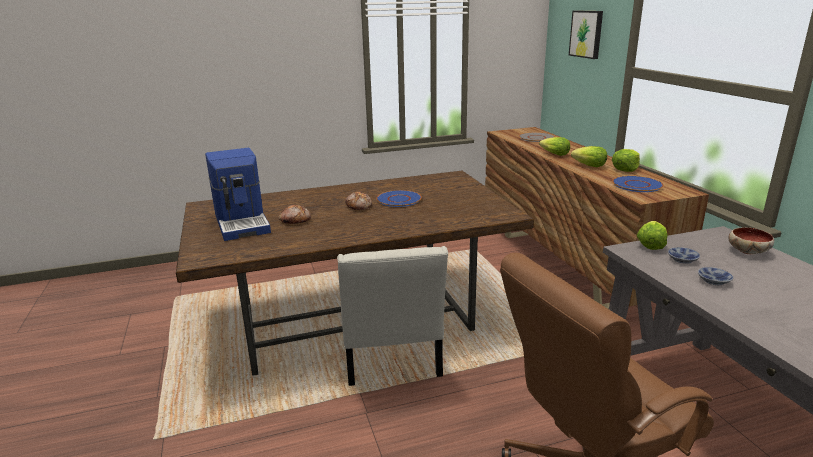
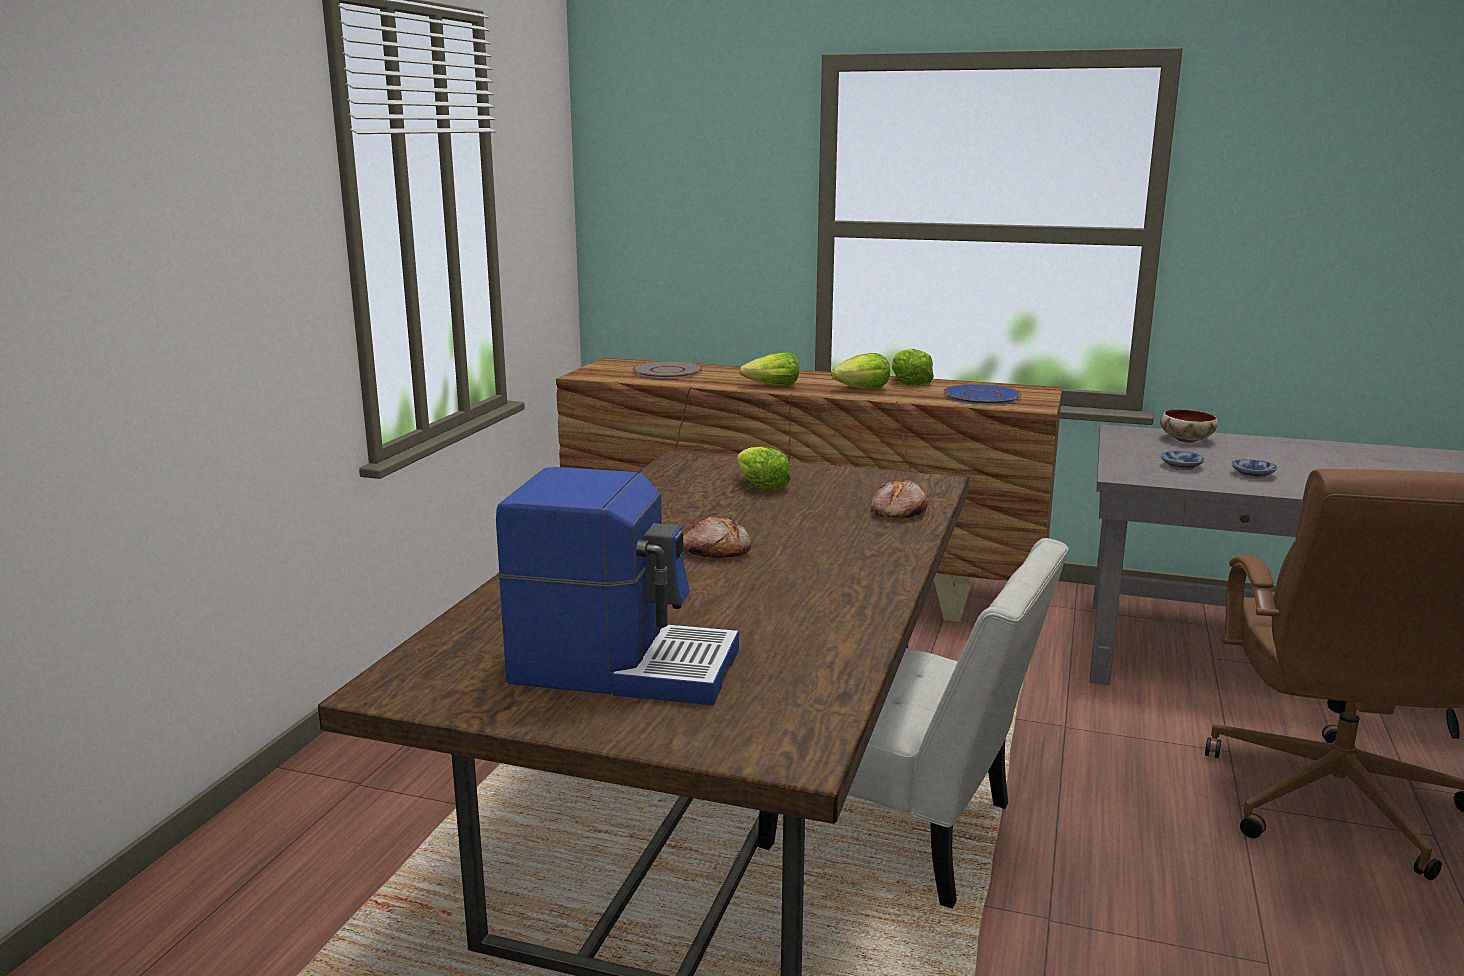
camera: 55 degrees left, 5 degrees down
bread [278,205,311,224] -> bread moved to [870,479,928,518]
blue plate [376,190,422,207] -> none
picture [569,10,603,59] -> none
lettuce [637,221,667,250] -> lettuce moved to [737,447,791,491]

